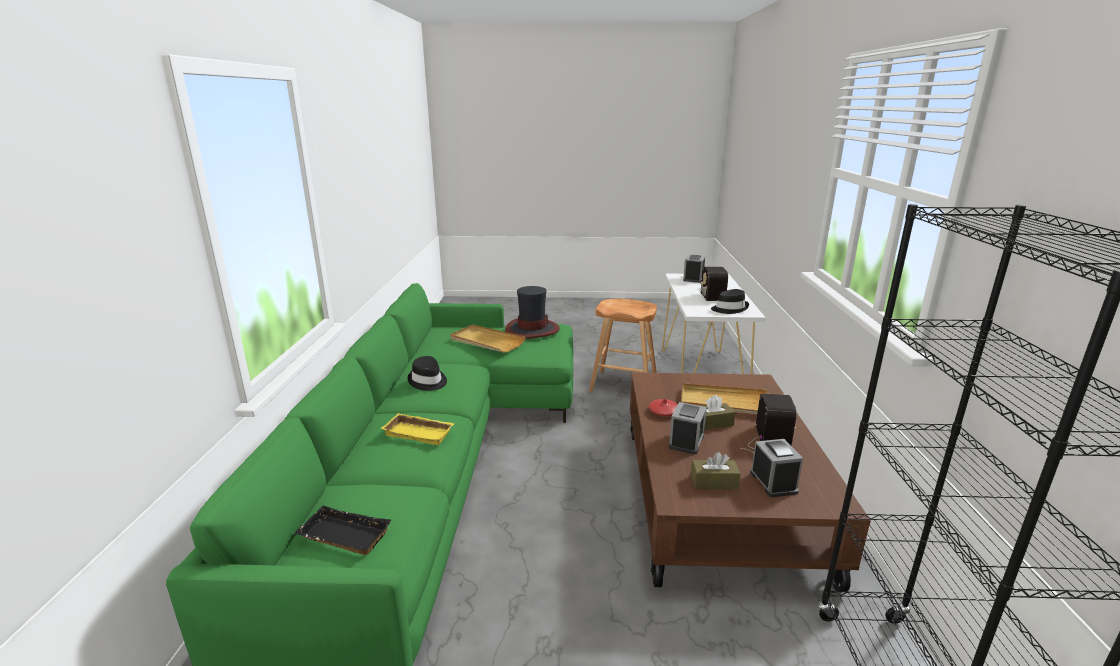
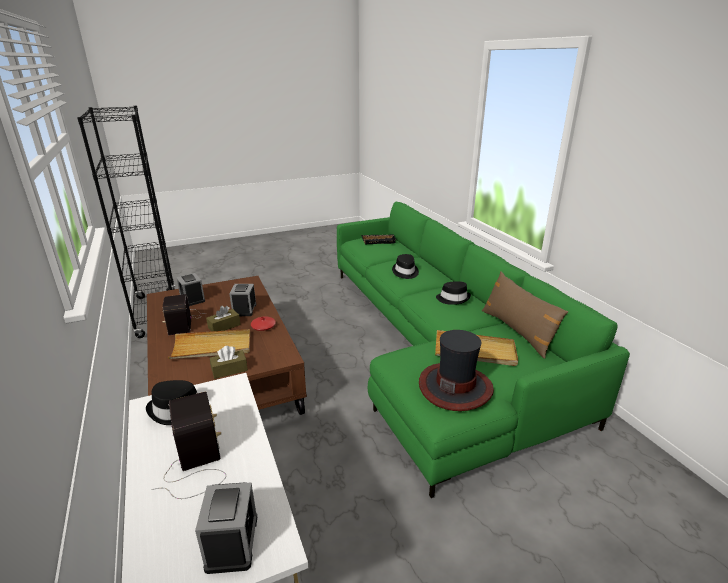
camera: 155 degrees right, 5 degrees up
yellow tray [381,413,455,445] -> black hat [392,254,419,279]
brown stool [589,299,657,393] -> none
brown tissue box [691,452,741,489] -> brown tissue box moved to [210,346,248,379]
none -> brown pillow [482,271,568,359]

